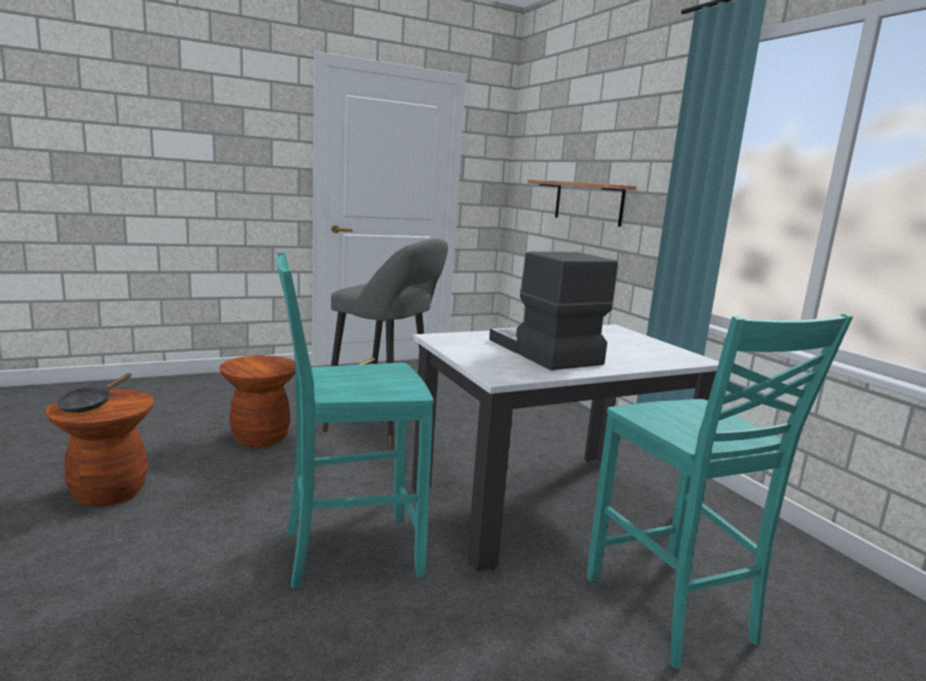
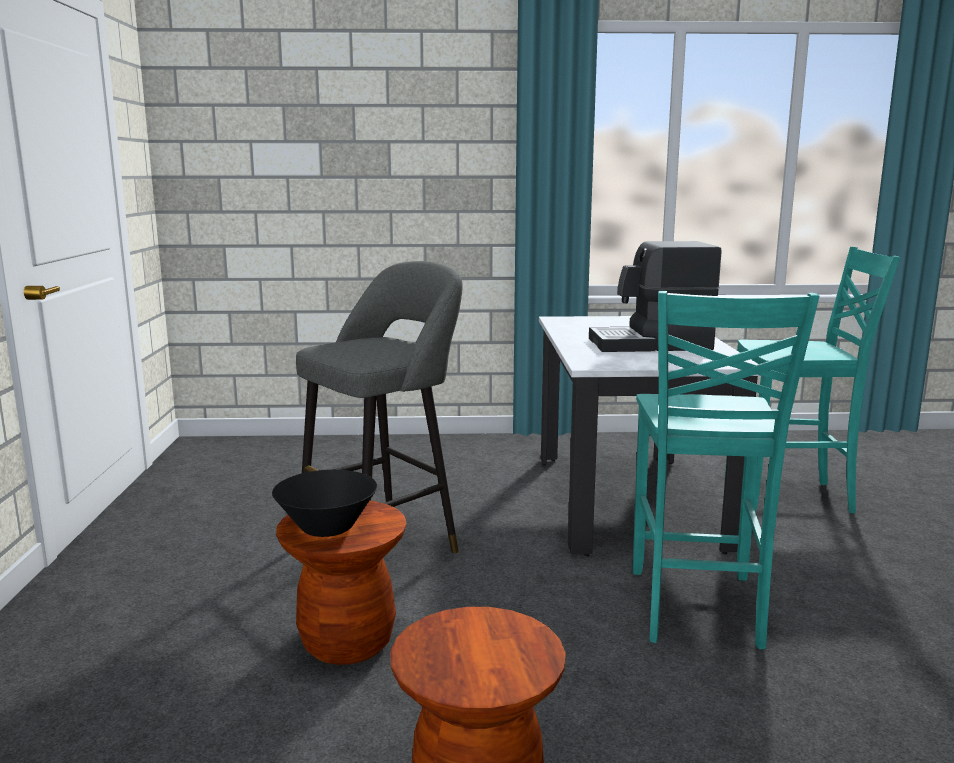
camera: 65 degrees left, 0 degrees up
black frying pan [56,373,131,413] -> none
shelf [527,180,637,227] -> none
none -> black bowl [272,470,377,537]

